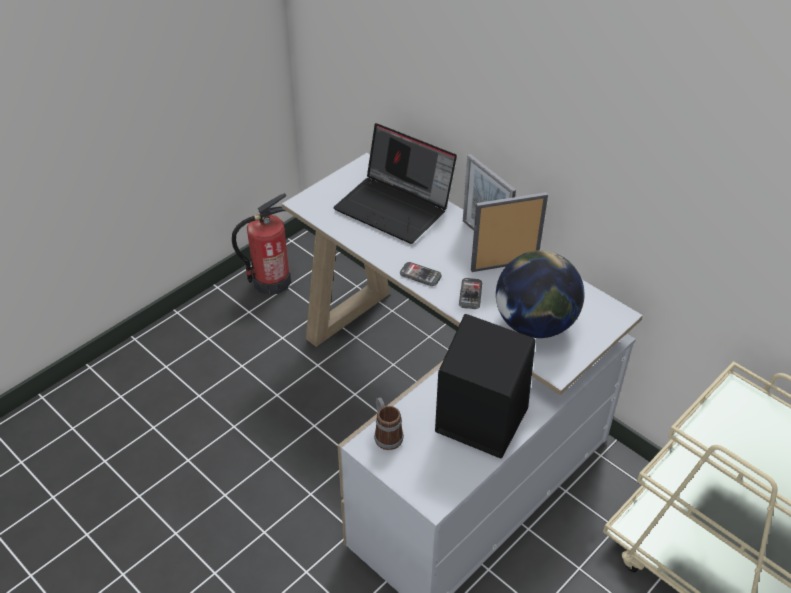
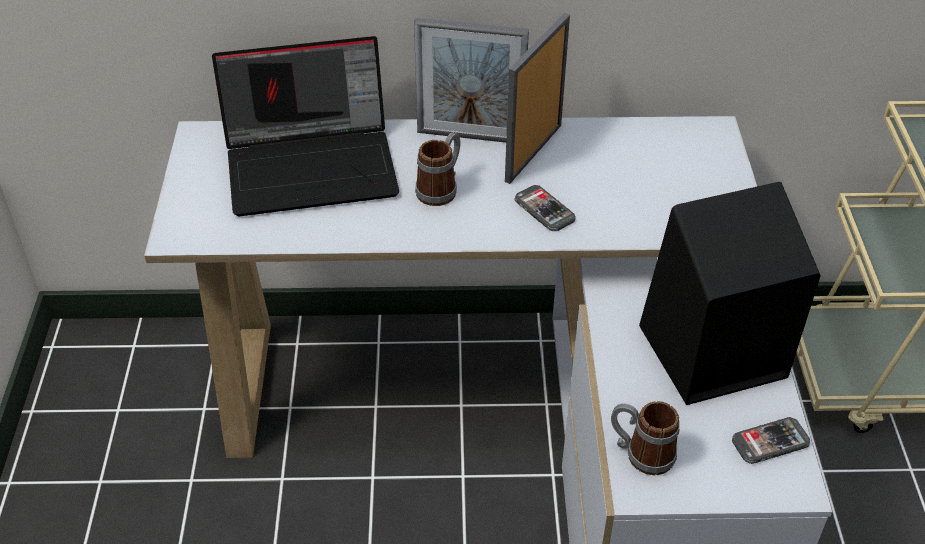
camera: 45 degrees left, 0 degrees up
fire extinguisher [232,193,291,295] -> none
phone [400,262,442,286] -> phone moved to [732,417,810,464]
globe [496,251,584,338] -> none
none -> mug [415,132,460,206]

